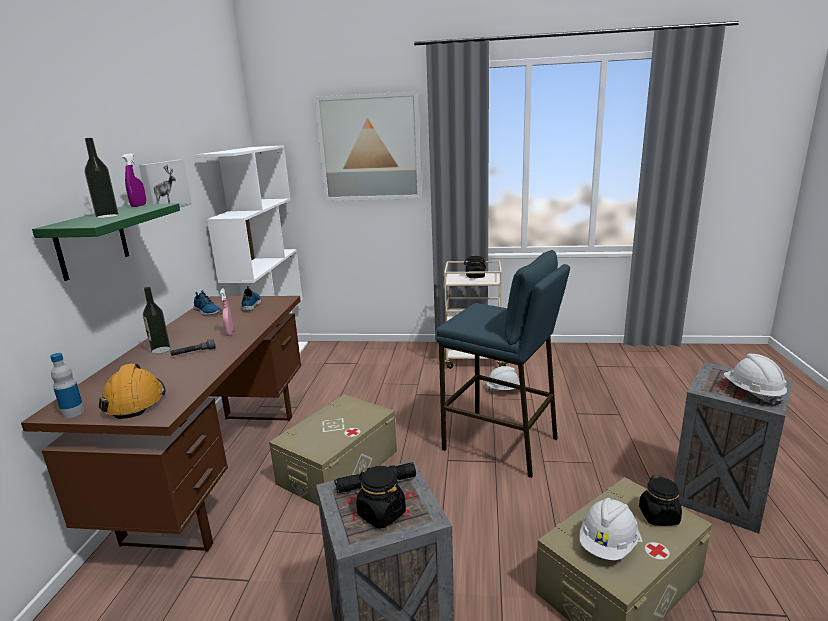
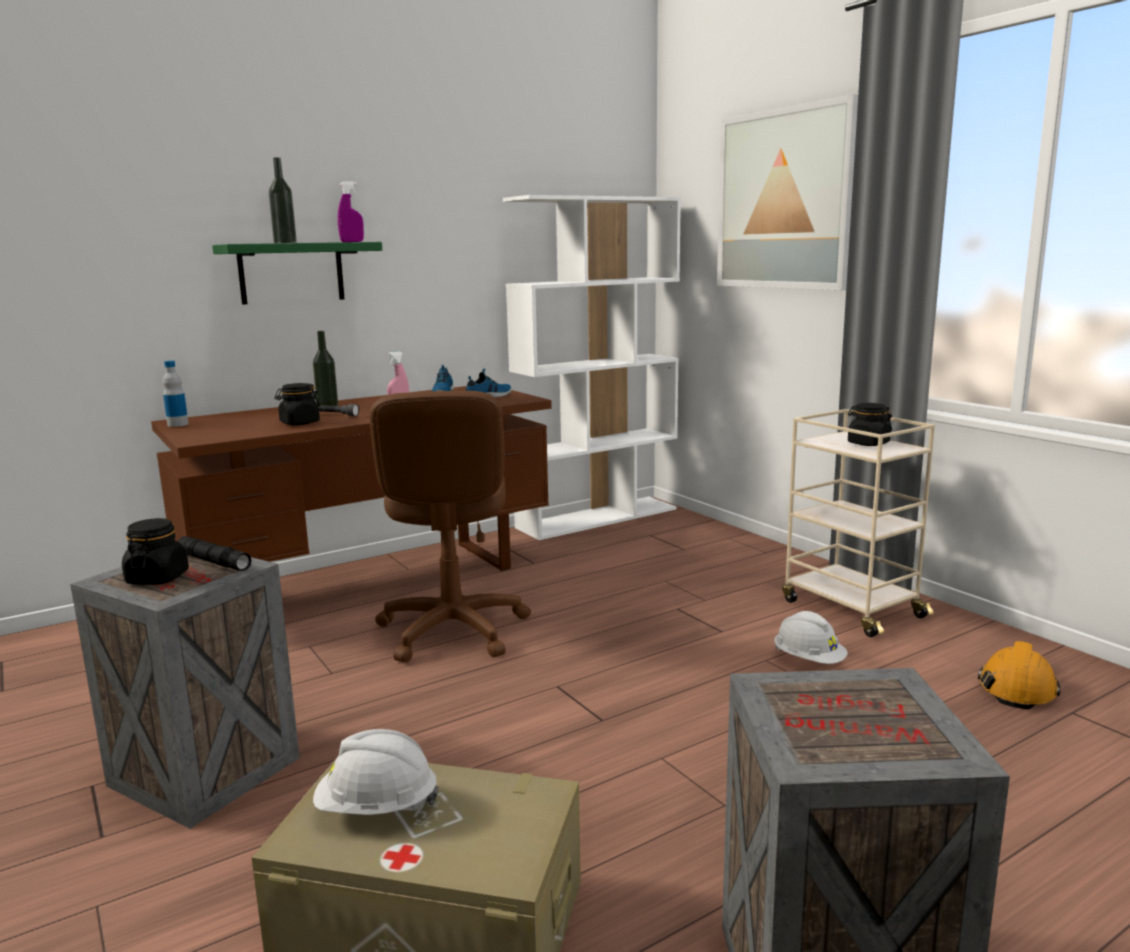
camera: 50 degrees right, 5 degrees down
orange hard hat [99,364,165,419] -> orange hard hat moved to [978,641,1061,709]
picture [139,159,192,208] -> none
beige storage box [269,394,397,506] -> brown office chair [369,391,531,662]
blue stool [436,250,570,478] -> none
black jar [639,476,682,526] -> black jar moved to [275,383,320,425]
white hard hat [724,354,787,406] -> none

